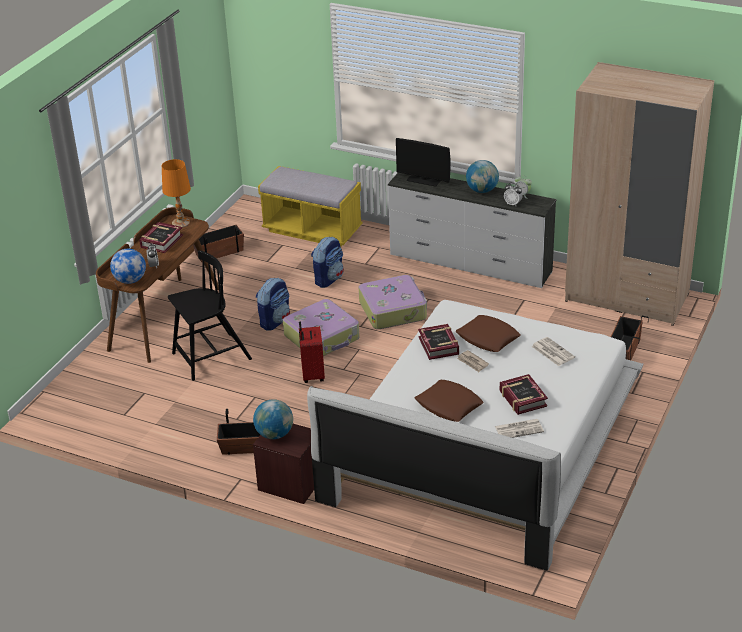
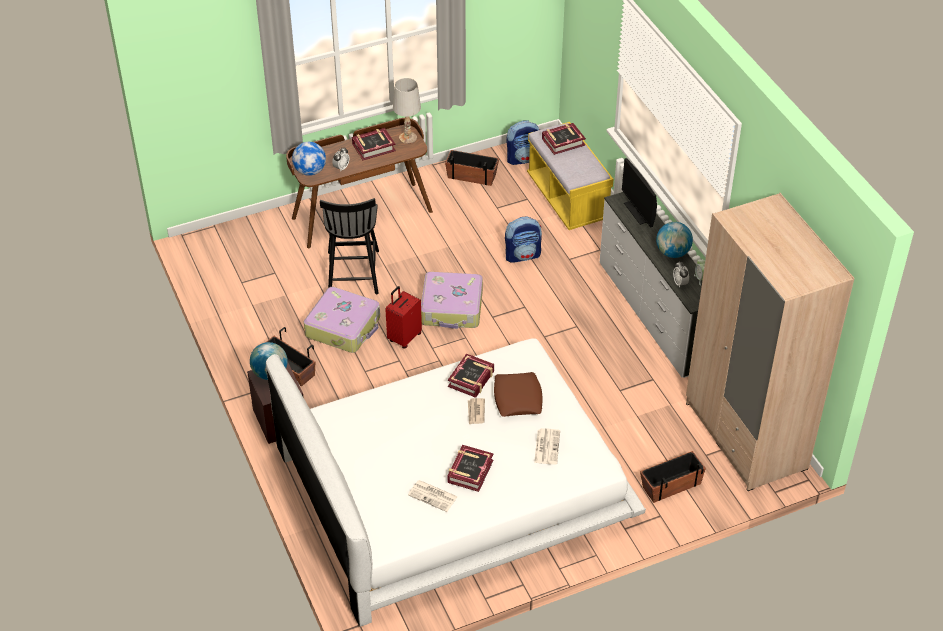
camera: 40 degrees right, 10 degrees up
orange table lamp [162,159,191,228] -> white table lamp [393,78,421,144]
black chair [168,250,252,381] -> black chair turned 75 degrees clockwise [320,198,379,294]
backpack [256,278,290,331] -> backpack moved to [507,121,540,165]
suitcase [359,275,427,329] -> suitcase moved to [304,287,380,353]
brown pillow [415,380,484,422] -> none
none -> book [542,123,586,155]

